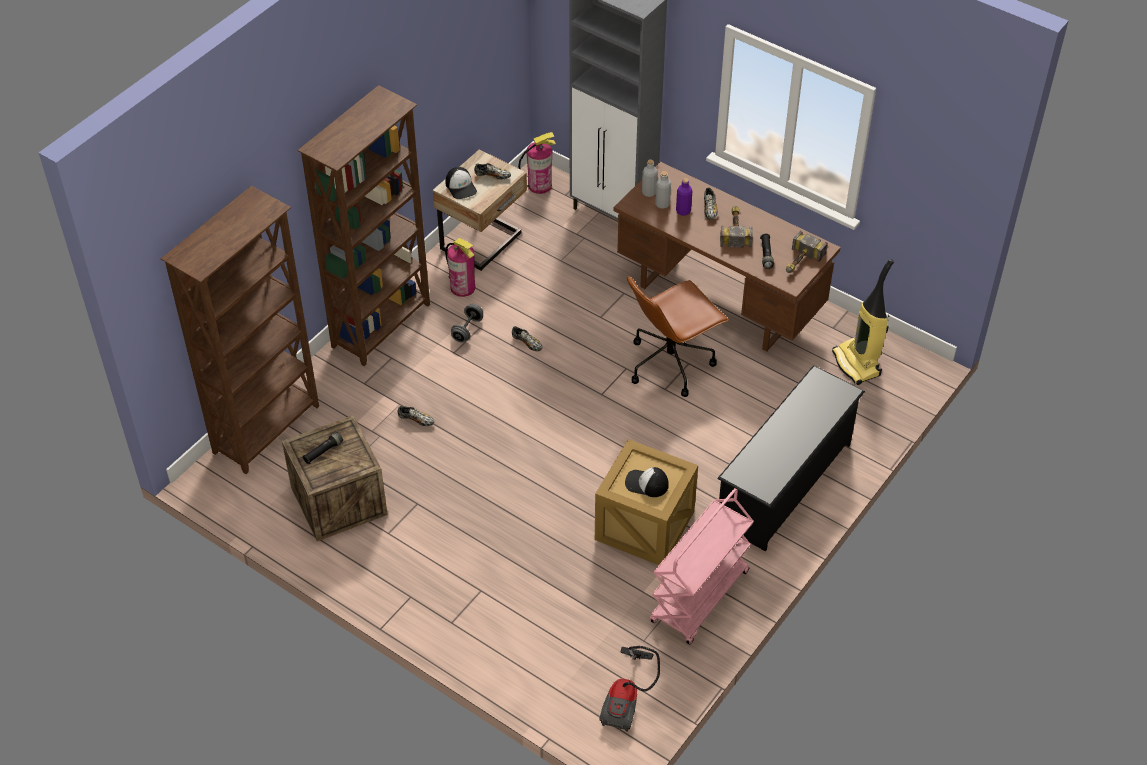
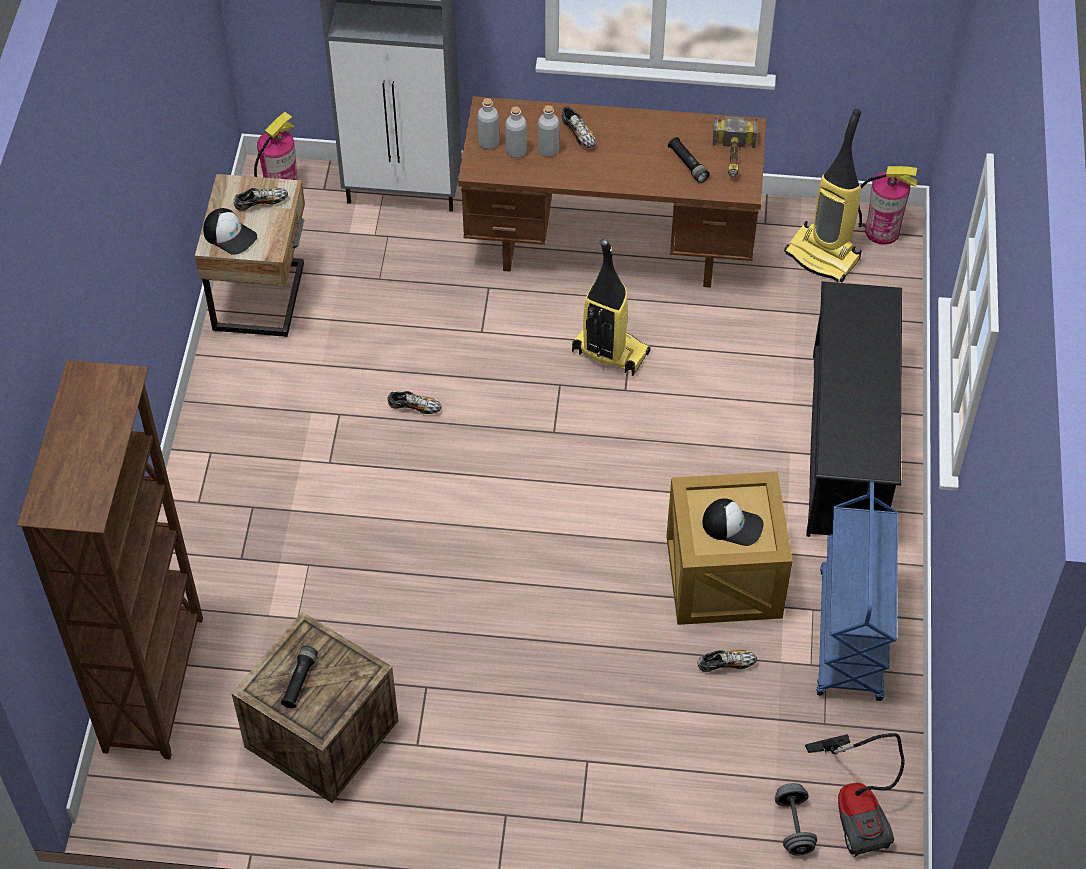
camera: 30 degrees left, 5 degrees up
brown bookcase [298,85,430,366] -> none
shoe [398,406,434,426] -> shoe moved to [698,650,757,672]
fire extinguisher [445,238,475,297] -> fire extinguisher moved to [858,166,918,245]
grey dumbbell [451,304,483,343] -> grey dumbbell moved to [775,783,817,856]
cap [625,467,669,497] -> cap turned 150 degrees counterclockwise [702,498,764,546]
brown office chair [627,276,729,397] -> vacuum cleaner [572,239,651,376]
pink cart [650,488,754,645] -> blue cart [816,481,898,701]
purple bottle [676,178,692,216] -> grey bottle [538,105,559,157]
hammer [720,206,753,248] -> none

